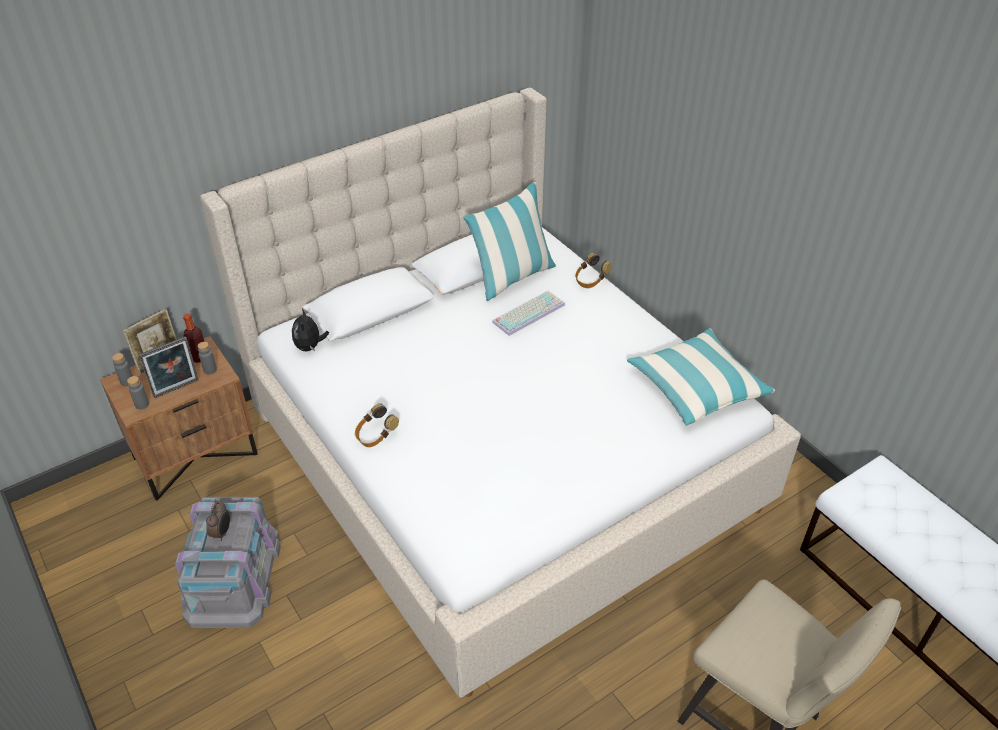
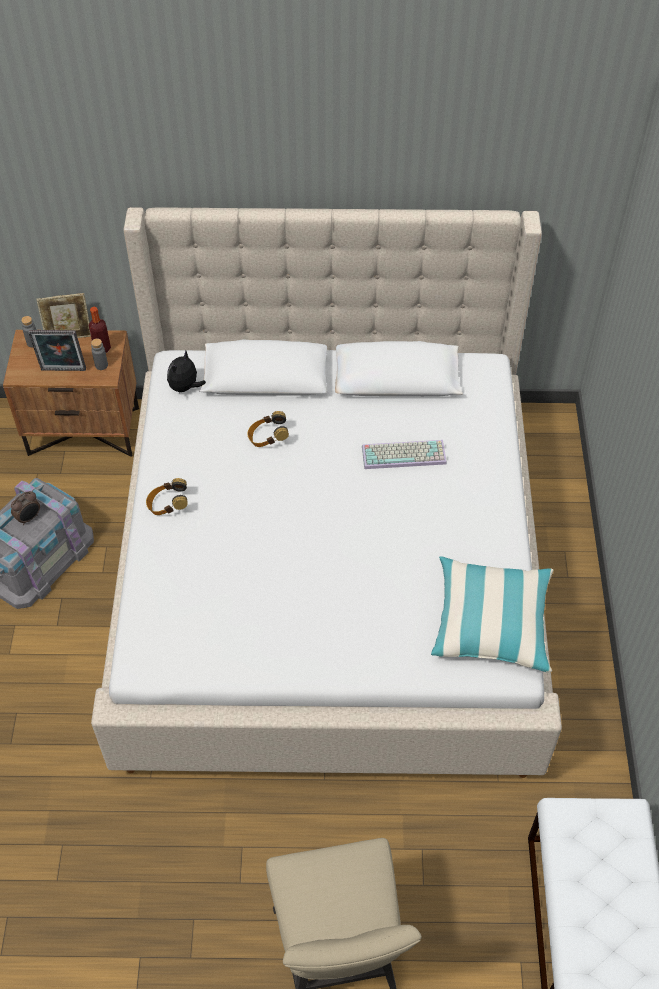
camera: 35 degrees right, 10 degrees up
grey bottle [127,376,149,410] -> none
pillow [463,182,556,301] -> none
headphones [575,253,612,288] -> headphones moved to [247,411,289,447]

